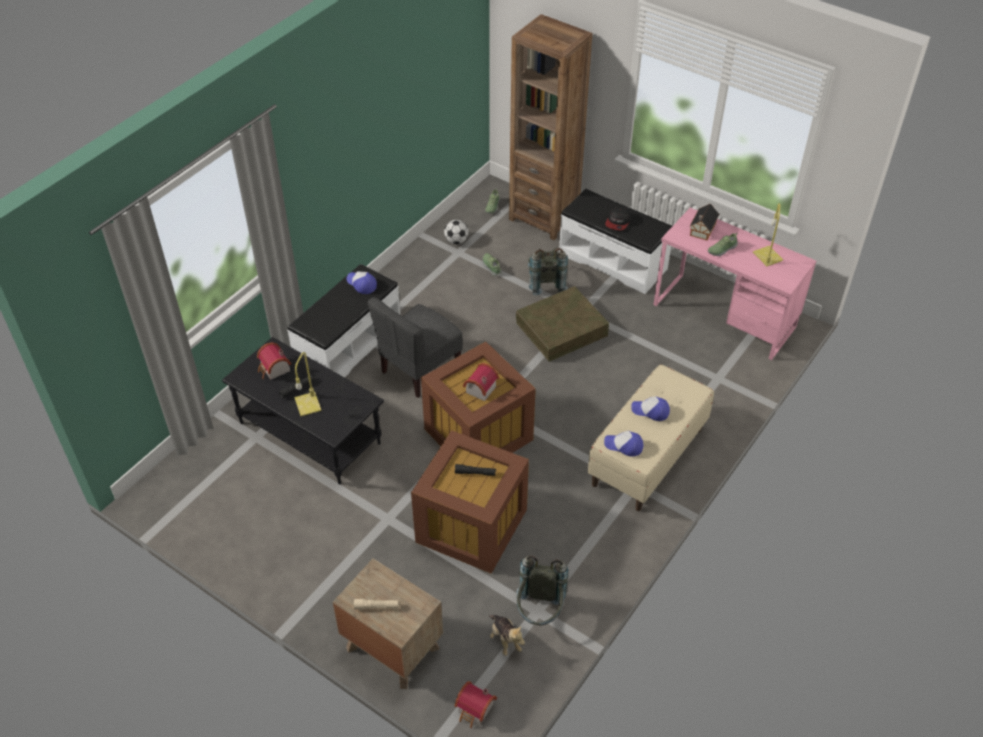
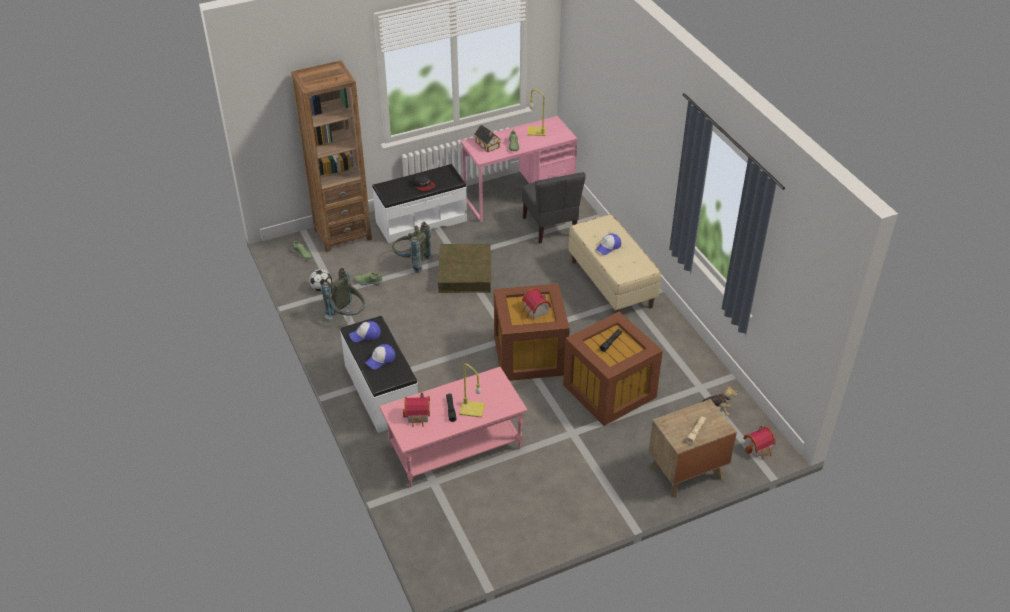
camera: 60 degrees left, 5 degrees down
black coffee table [222,337,384,484] -> pink coffee table [379,367,528,487]
grey chair [368,297,463,398] -> grey chair moved to [522,172,586,243]
grey backpack [517,556,568,625] -> grey backpack moved to [322,268,365,319]
cap [604,431,644,457] -> cap moved to [366,344,395,369]

